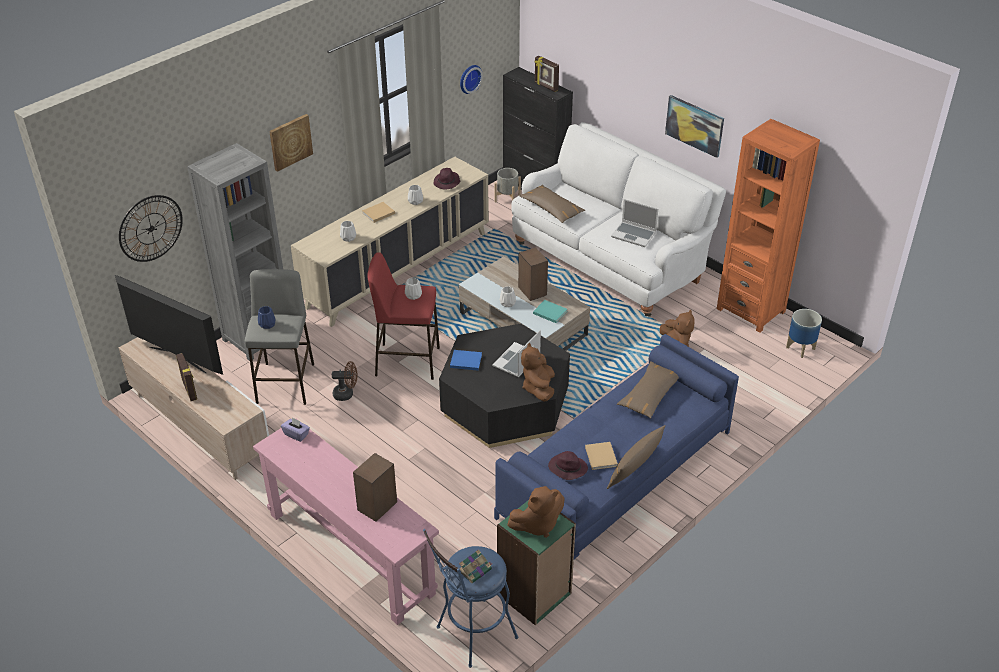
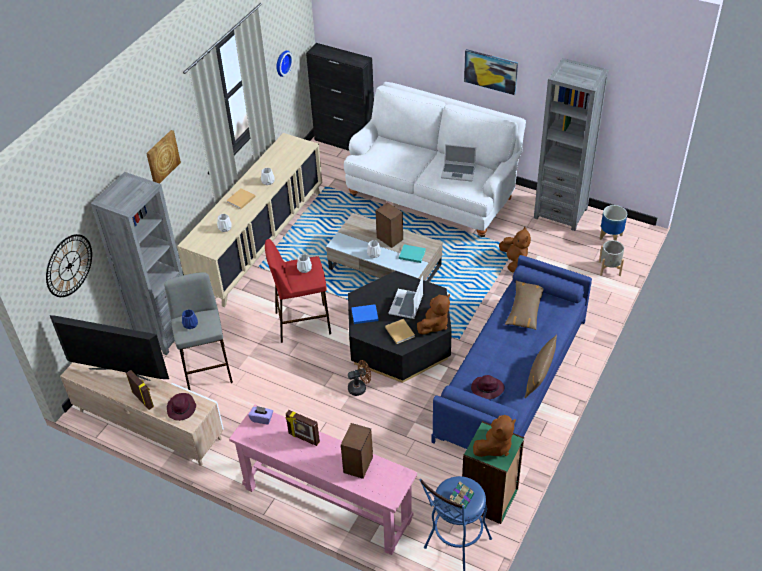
camera: 15 degrees left, 5 degrees up
brown fan [332,361,358,401] -> brown fan moved to [348,360,371,396]
purple hat [433,168,460,189] -> purple hat moved to [167,393,196,421]
grey planter [494,168,521,202] -> grey planter moved to [599,240,624,276]
brown pillow [519,185,585,223] -> none
brown plush toy [521,343,555,402] -> brown plush toy turned 135 degrees counterclockwise [417,294,450,335]
picture frame [535,56,559,92] -> picture frame moved to [285,410,320,446]
beige book [585,442,618,470] -> beige book moved to [385,319,415,344]
orange bookcase [717,119,820,333] -> grey bookcase [534,58,609,231]

